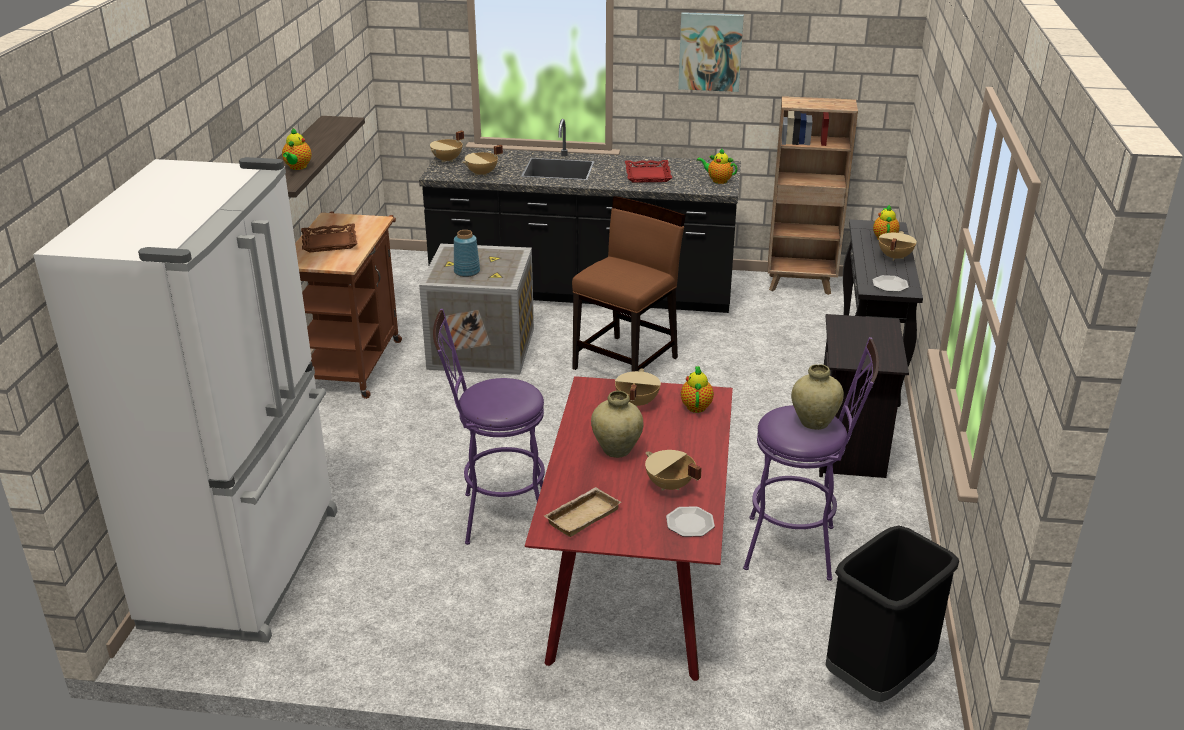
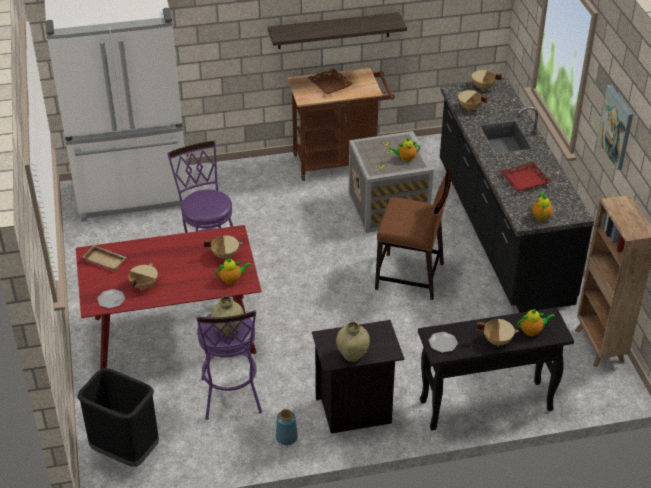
camera: 70 degrees right, 10 degrees up
teapot [282,128,312,170] -> teapot moved to [389,138,420,162]
blue vase [454,230,480,277] -> blue vase moved to [276,409,298,445]
beige vase [591,391,644,458] -> beige vase moved to [336,322,370,362]

